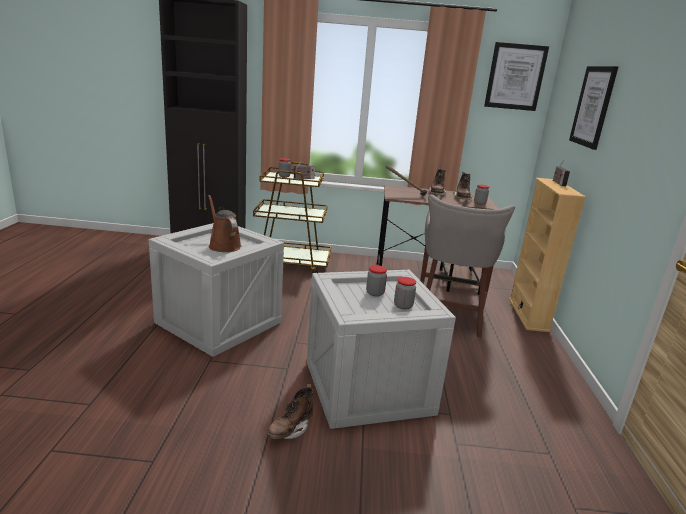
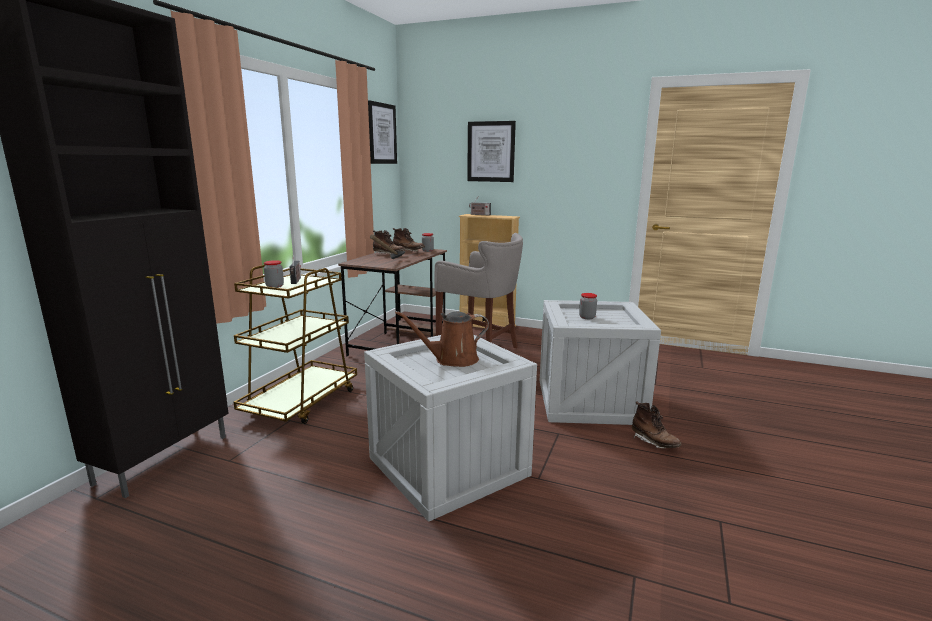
camera: 70 degrees left, 5 degrees down
jar [394,277,416,310] -> none

